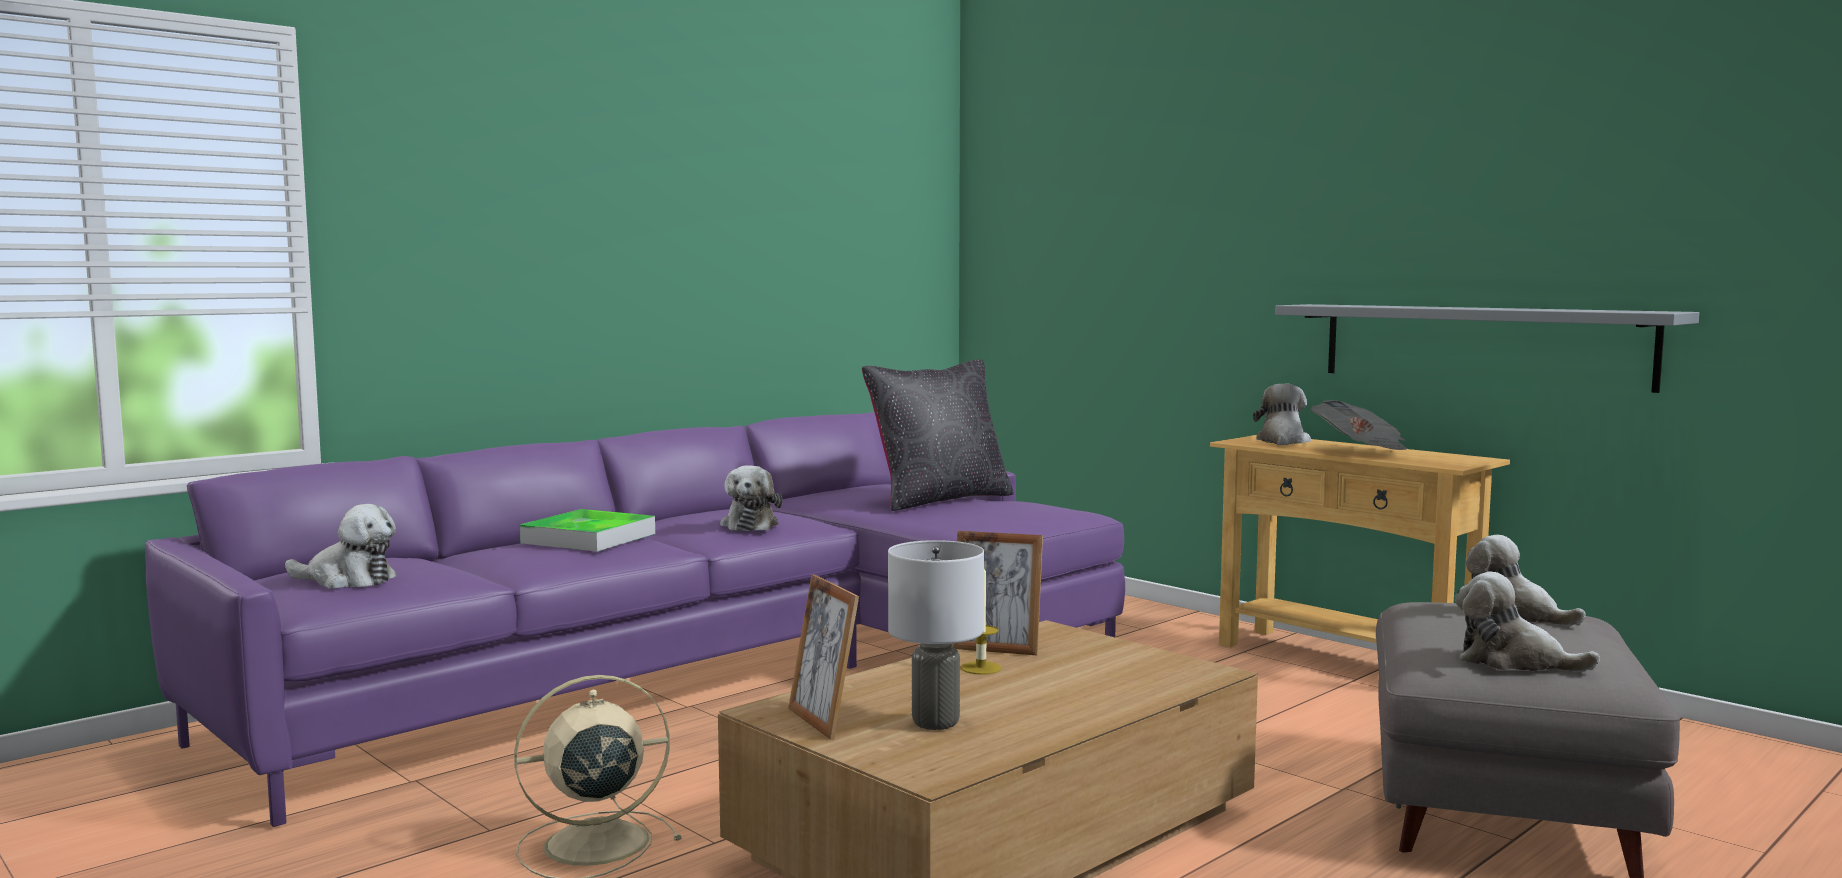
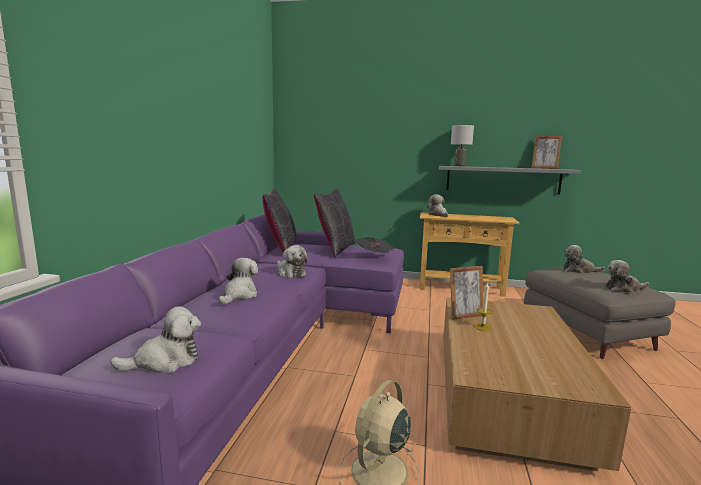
camera: 35 degrees left, 5 degrees up
tray [520,509,655,551] -> plush toy [218,258,258,304]
picture frame [788,574,859,740] -> picture frame moved to [532,136,562,169]
white table lamp [888,540,984,730] -> white table lamp moved to [451,125,474,166]
newspaper [1311,400,1408,450] -> newspaper moved to [354,237,394,253]
none -> black pillow [262,189,296,253]

